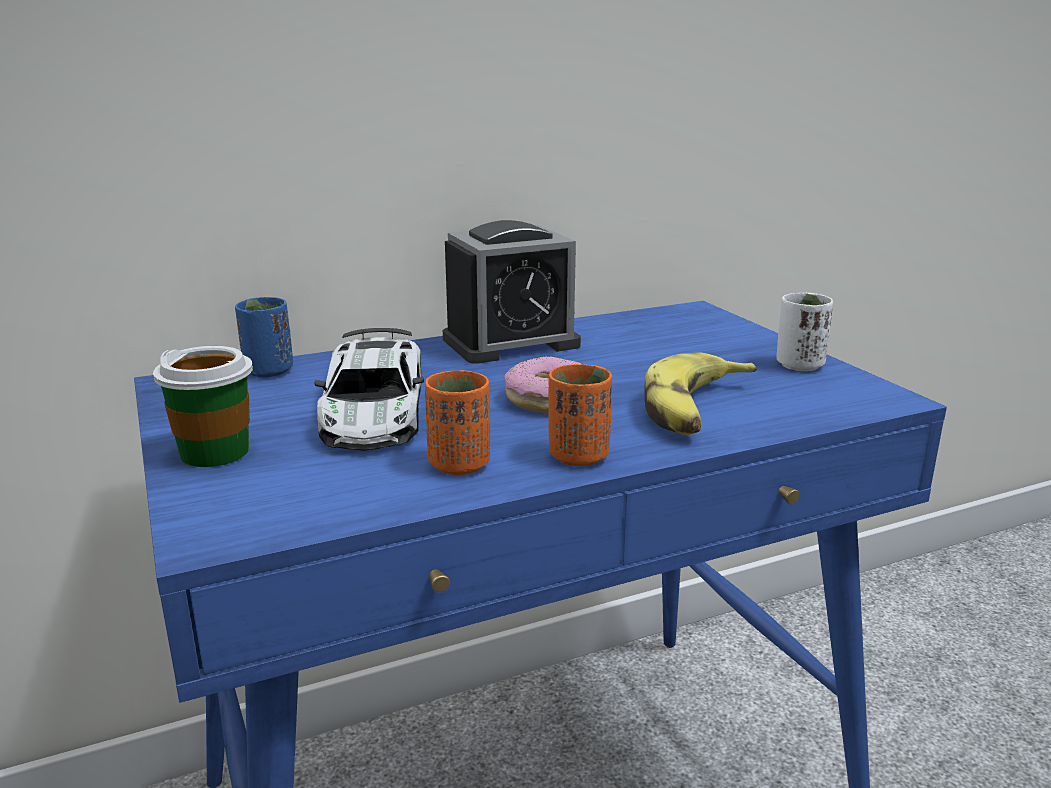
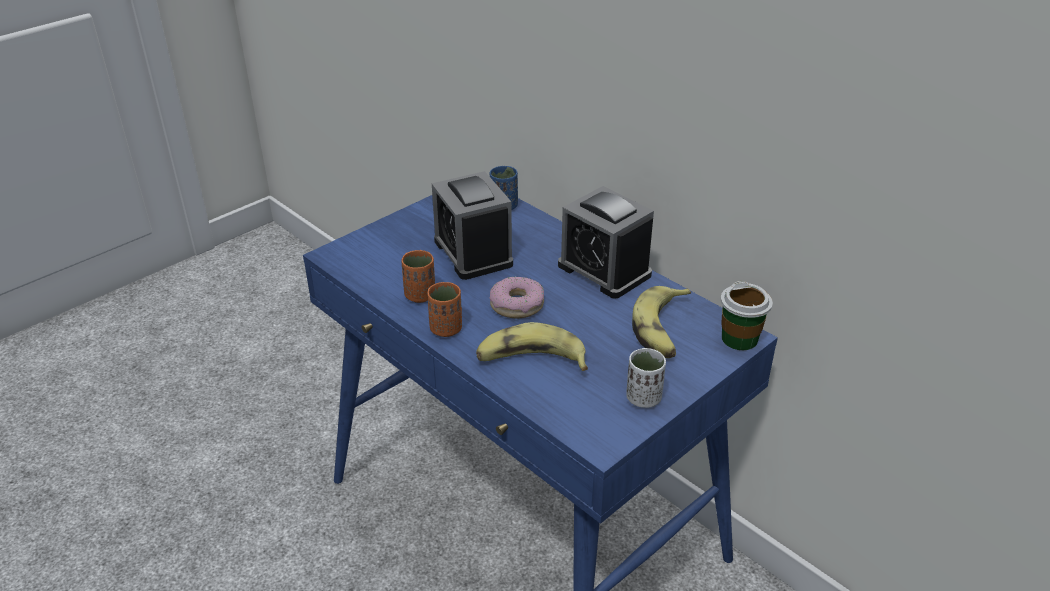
camera: 70 degrees right, 15 degrees up
cup [153,346,253,467] -> cup moved to [721,281,773,350]
toy car [314,328,424,451] -> alarm clock [432,171,513,280]
none -> banana [632,286,691,358]

